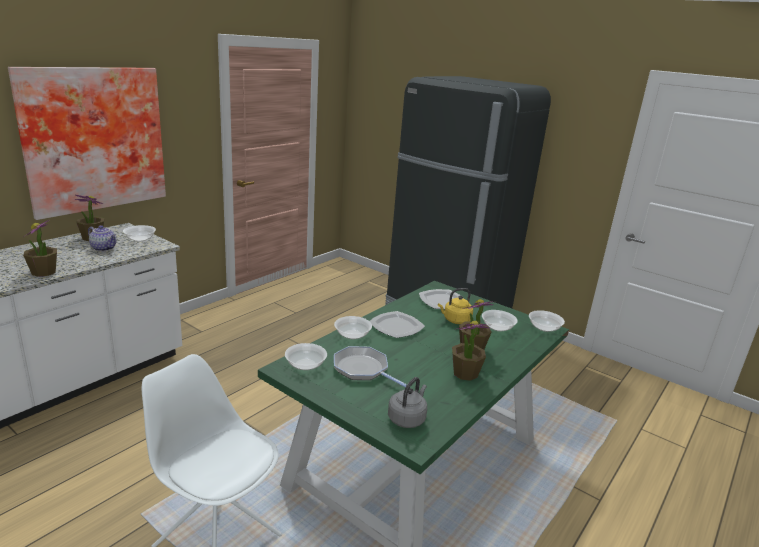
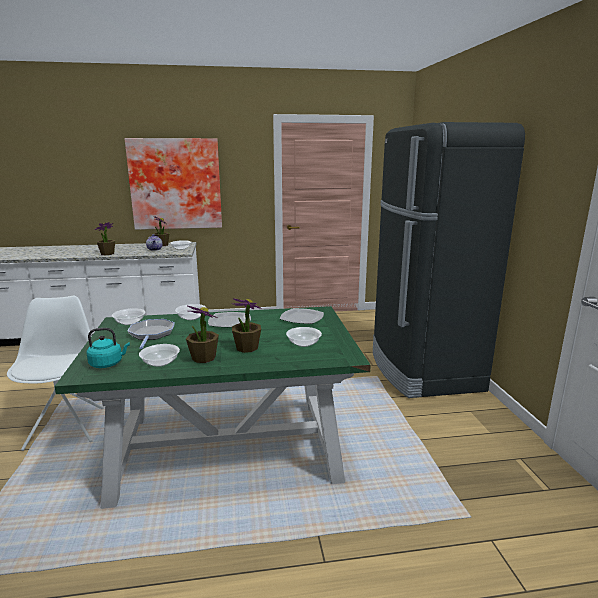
camera: 45 degrees right, 5 degrees down
grey kettle [388,377,427,428] -> turquoise kettle [87,328,130,368]
yellow kettle [438,288,473,324] -> none
bowl [529,310,565,332] -> bowl moved to [139,344,180,367]

